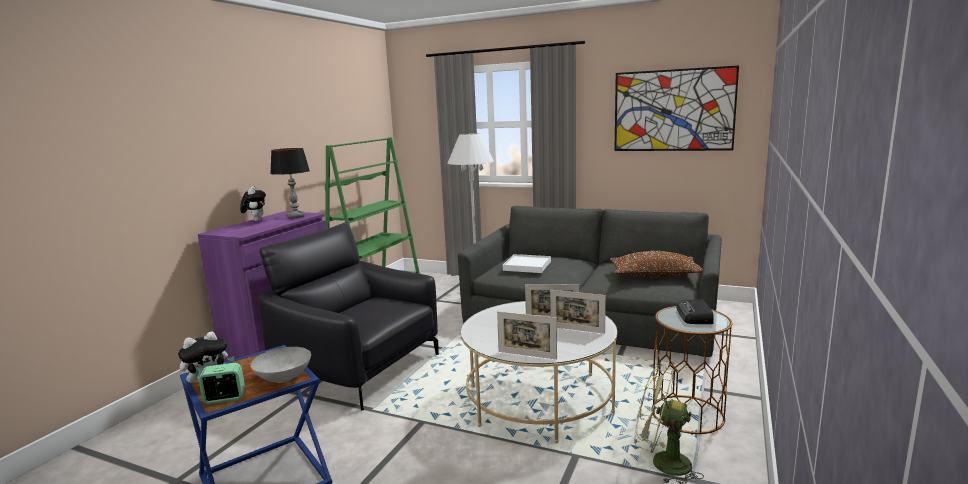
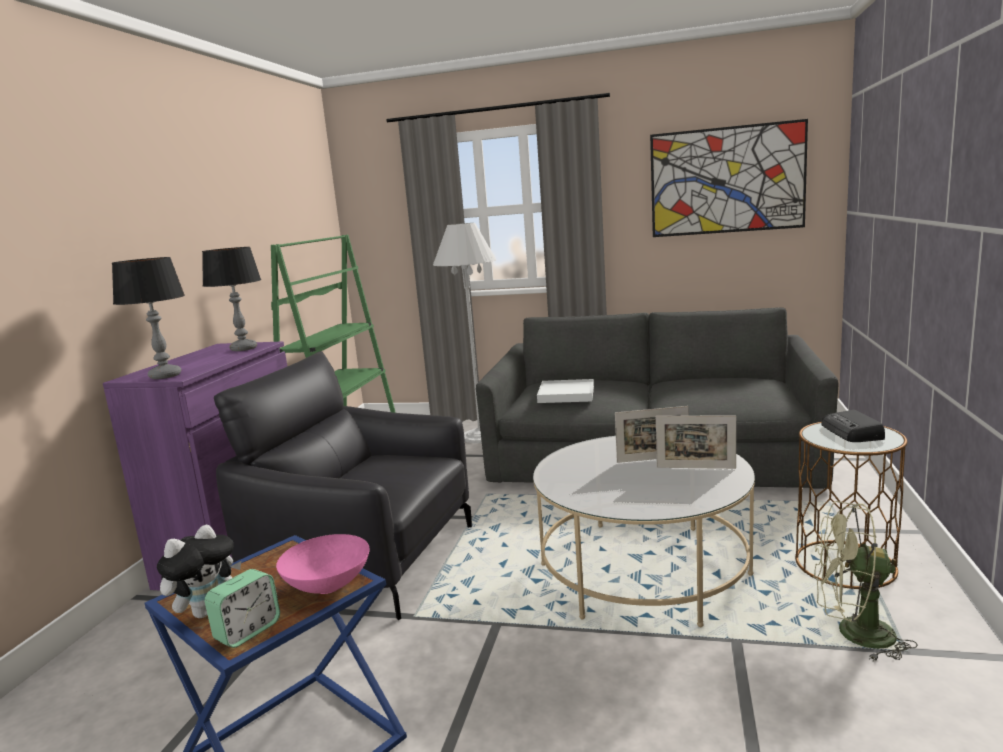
camera: 10 degrees left, 0 degrees up
alarm clock [198,363,245,405] -> alarm clock turned 150 degrees clockwise [205,569,280,648]
plush toy [240,186,266,221] -> none
grey bowl [250,347,311,383] -> pink bowl [276,534,370,594]
picture frame [497,311,557,360] -> none
brown pillow [610,251,702,277] -> none
none -> table lamp [112,257,185,379]

